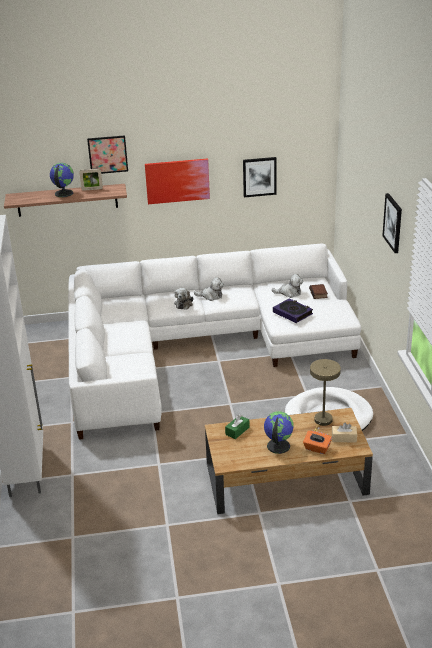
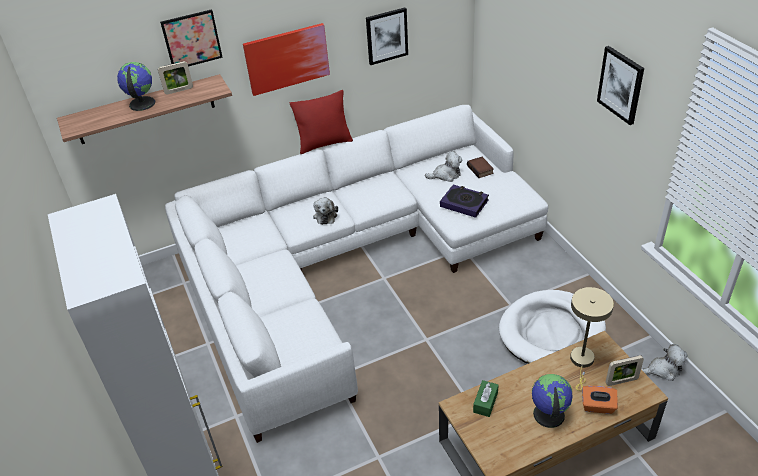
camera: 15 degrees left, 10 degrees up
plush toy [194,277,224,301] -> plush toy moved to [641,344,688,381]
beige tissue box [332,423,357,442] -> picture frame [606,355,644,386]
none -> red pillow [290,90,353,154]

